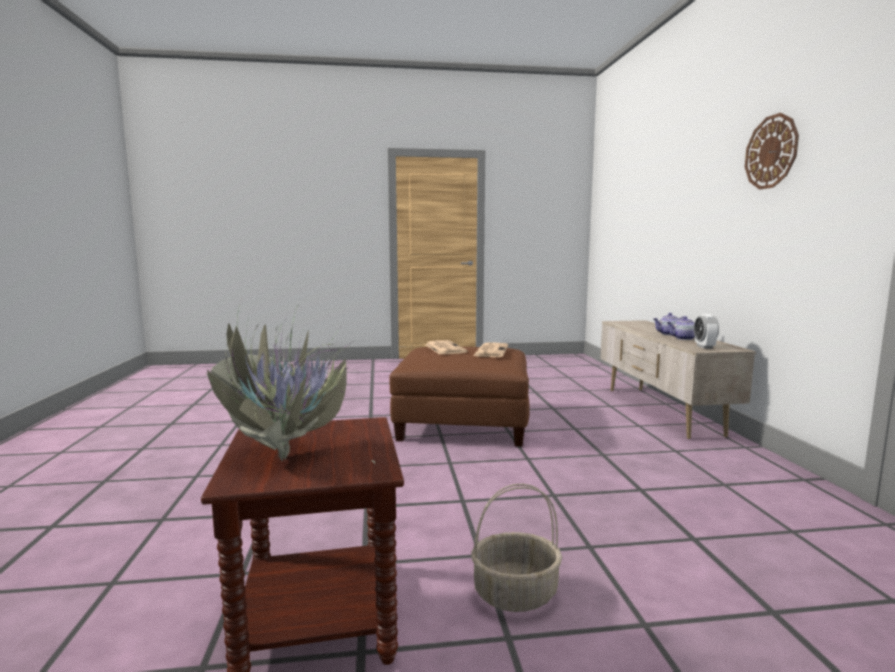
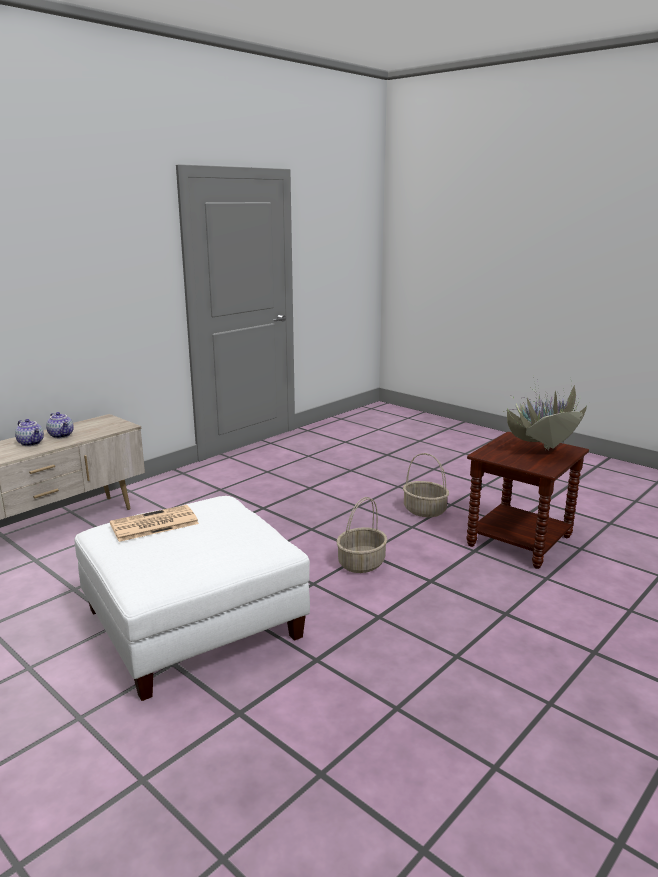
camera: 130 degrees left, 10 degrees up
brown ottoman [389,347,530,446] -> white ottoman [75,496,310,701]
newspaper [425,340,468,355] -> none
alarm clock [694,314,719,349] -> none
wall clock [745,113,799,189] -> none
none -> basket [336,497,387,573]

